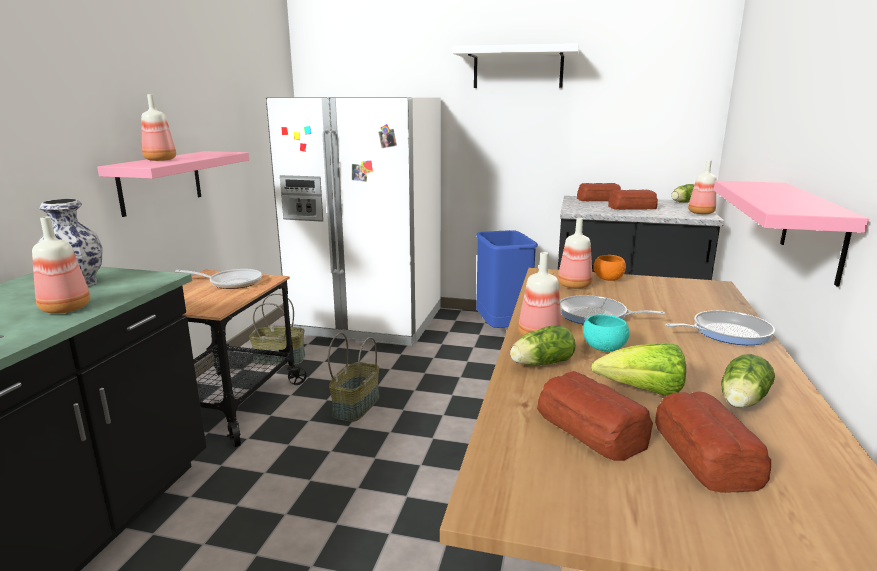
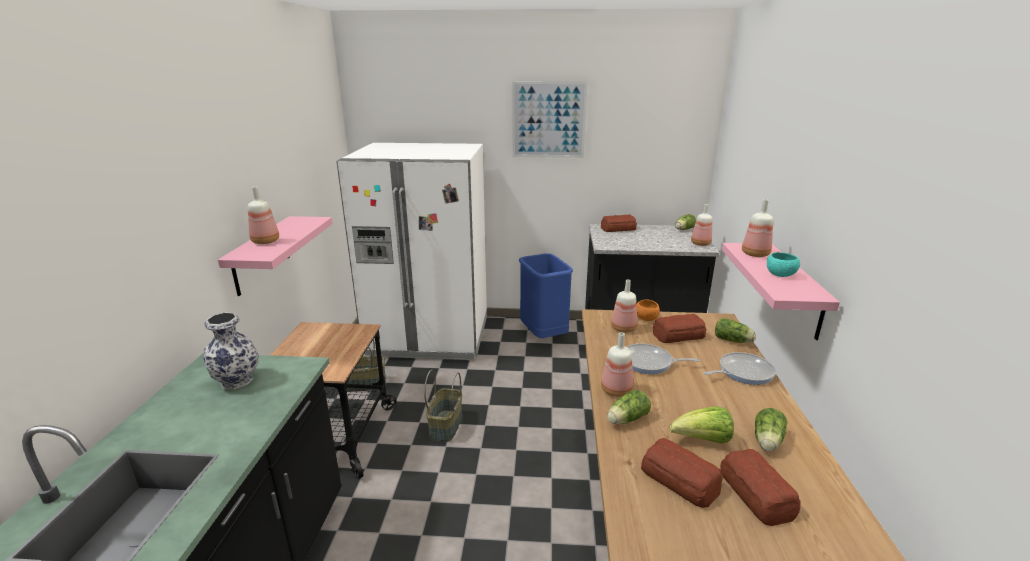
camera: 10 degrees left, 5 degrees up
bottle [32,217,90,314] -> bottle moved to [742,199,773,257]
frying pan [175,269,262,289] -> none
white shelf [452,43,579,88] -> picture [513,81,588,158]
turquoise bowl [583,314,630,351] -> turquoise bowl moved to [767,252,800,277]
bread [608,190,658,210] -> bread moved to [653,314,707,343]
none -> lettuce [715,318,756,343]

